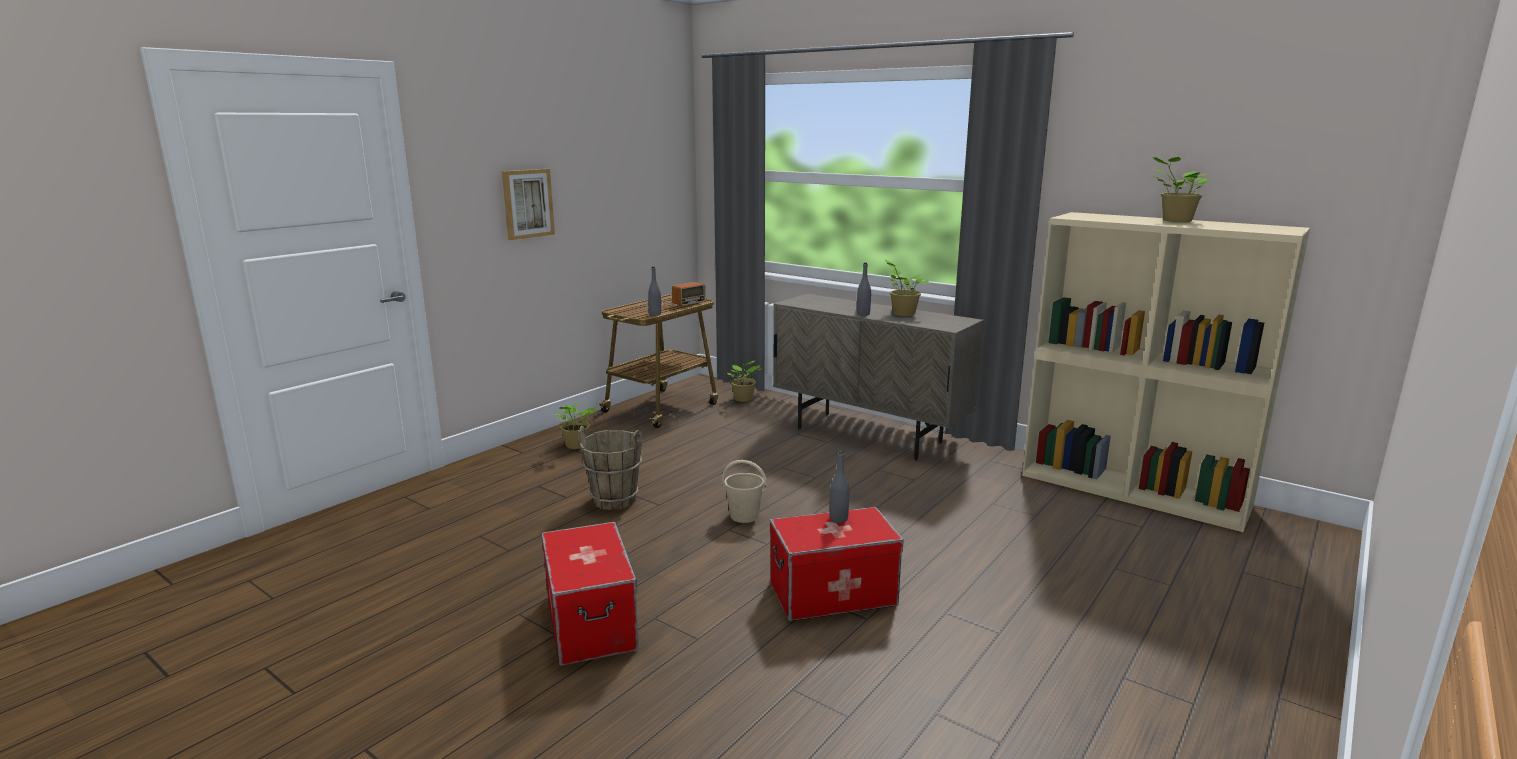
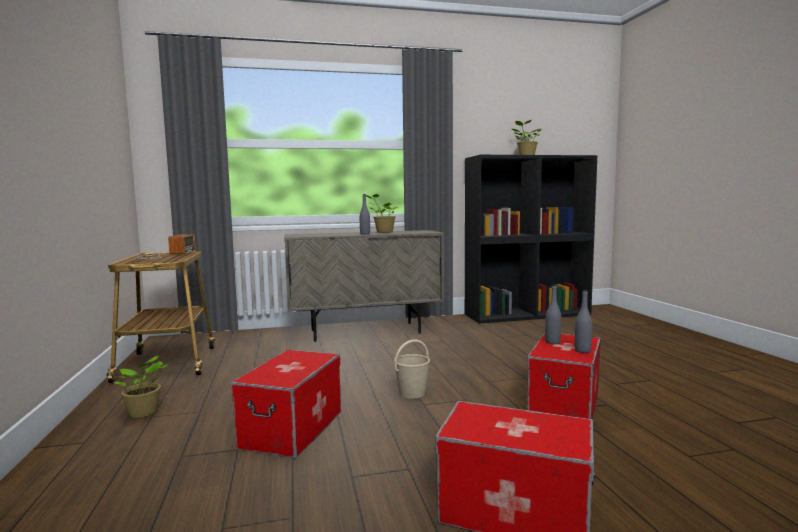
camera: 50 degrees left, 10 degrees down
picture [502,169,555,240] -> none
brown bucket [579,426,642,510] -> storage box [231,350,341,459]
grey bottle [648,267,661,316] -> grey bottle moved to [575,290,593,353]
potted plant [727,360,762,402] -> none
beige bookcase [1022,212,1310,532] -> black bookcase [465,155,597,324]

